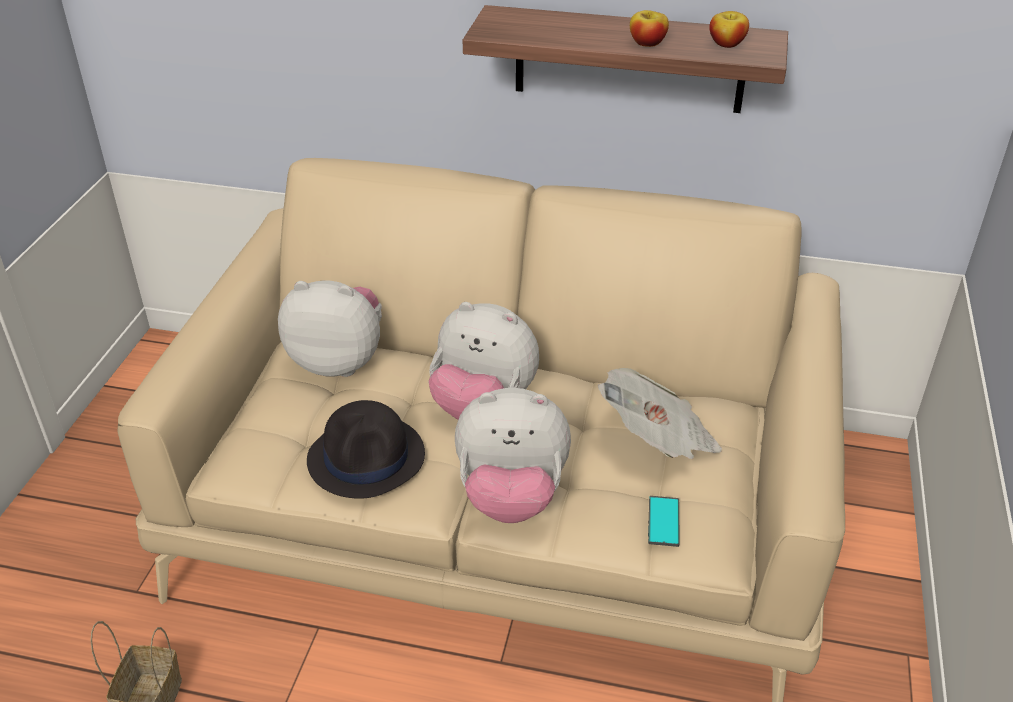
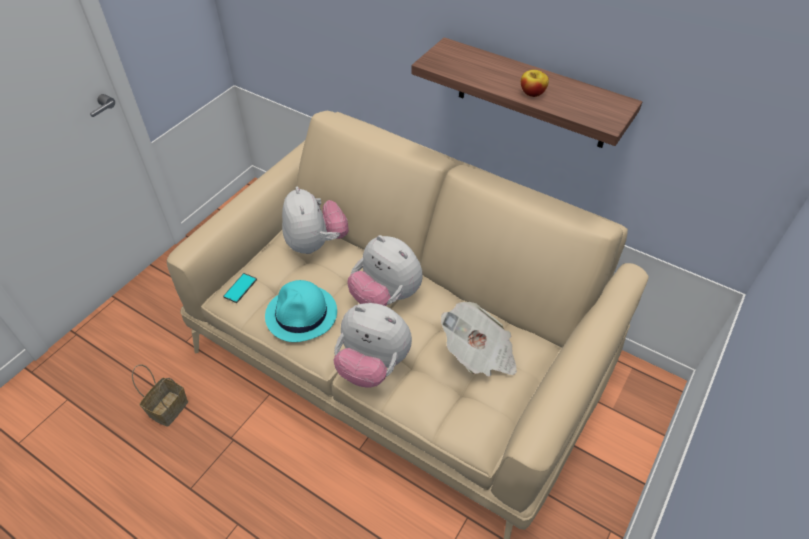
camera: 20 degrees right, 10 degrees up
plush toy [278,280,382,377] -> plush toy turned 45 degrees clockwise [282,186,349,254]
black hat [307,400,425,499] -> turquoise hat [265,280,337,342]
phone [648,496,680,547] -> phone moved to [223,273,257,303]
apple [709,11,749,48] -> none

